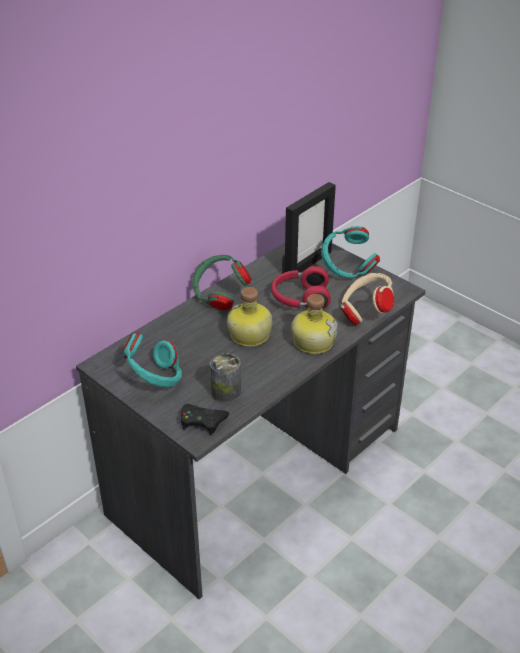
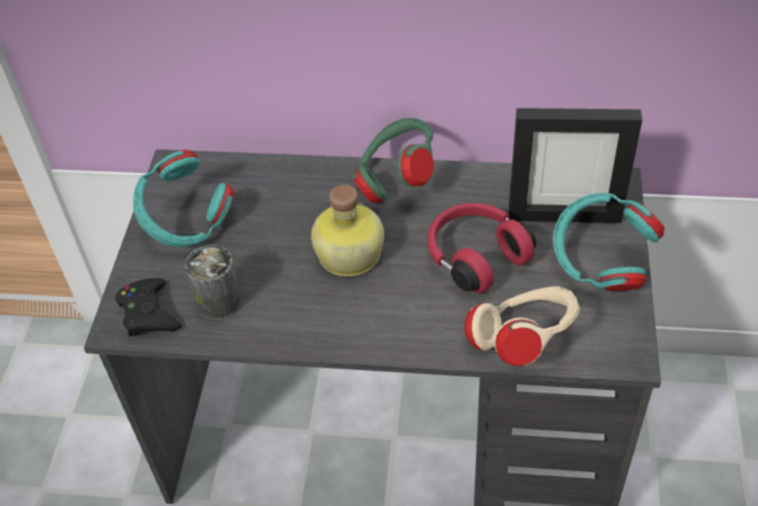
camera: 55 degrees right, 10 degrees up
bottle [291,294,338,354] -> none

